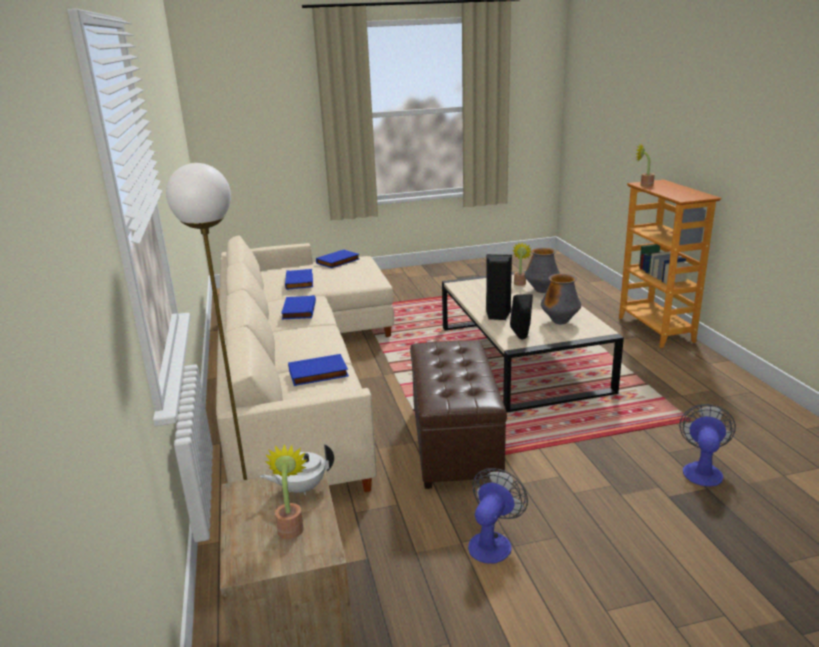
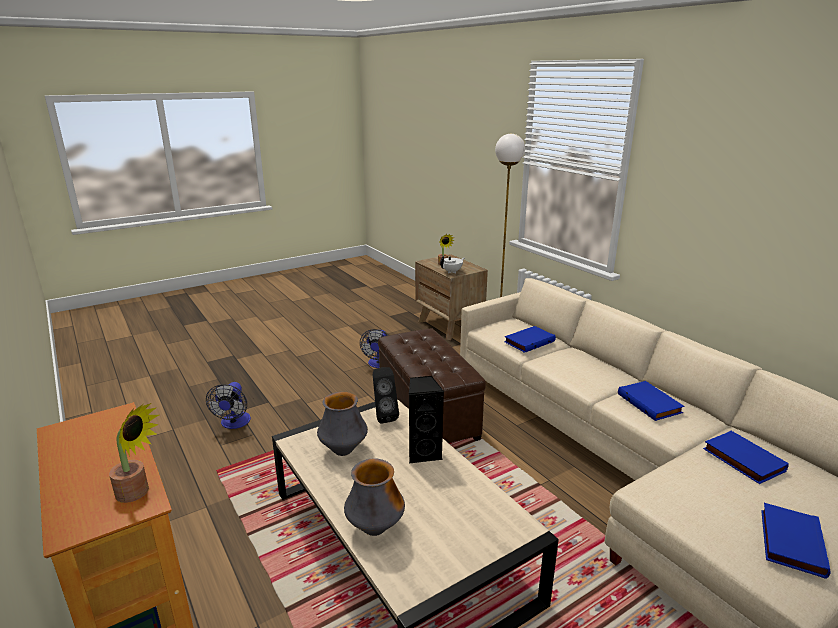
camera: 160 degrees right, 0 degrees up
potted plant [513,242,532,286] -> none

